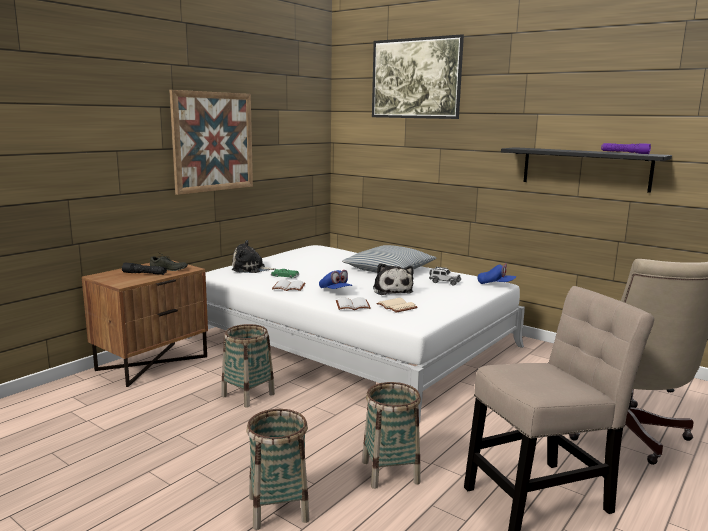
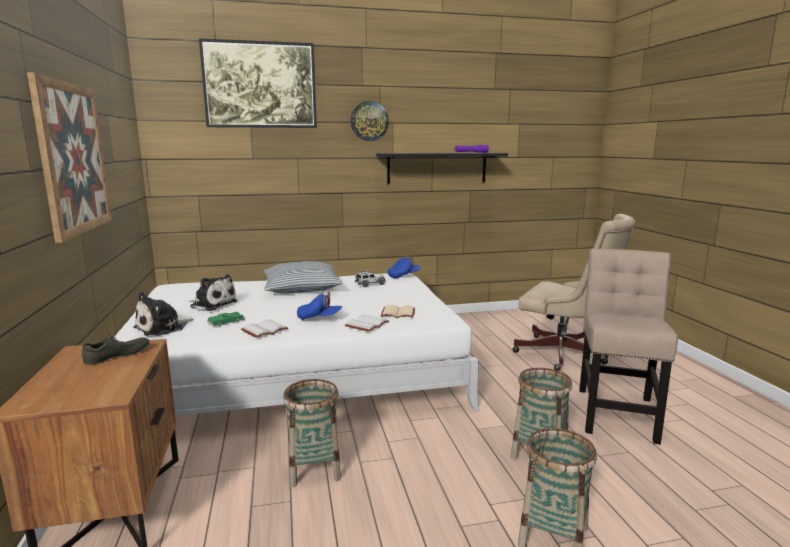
camera: 50 degrees left, 0 degrees up
black flashlight [122,263,167,275] -> none
plush toy [373,263,414,295] -> plush toy moved to [189,275,238,311]
none -> wall clock [351,101,389,141]

